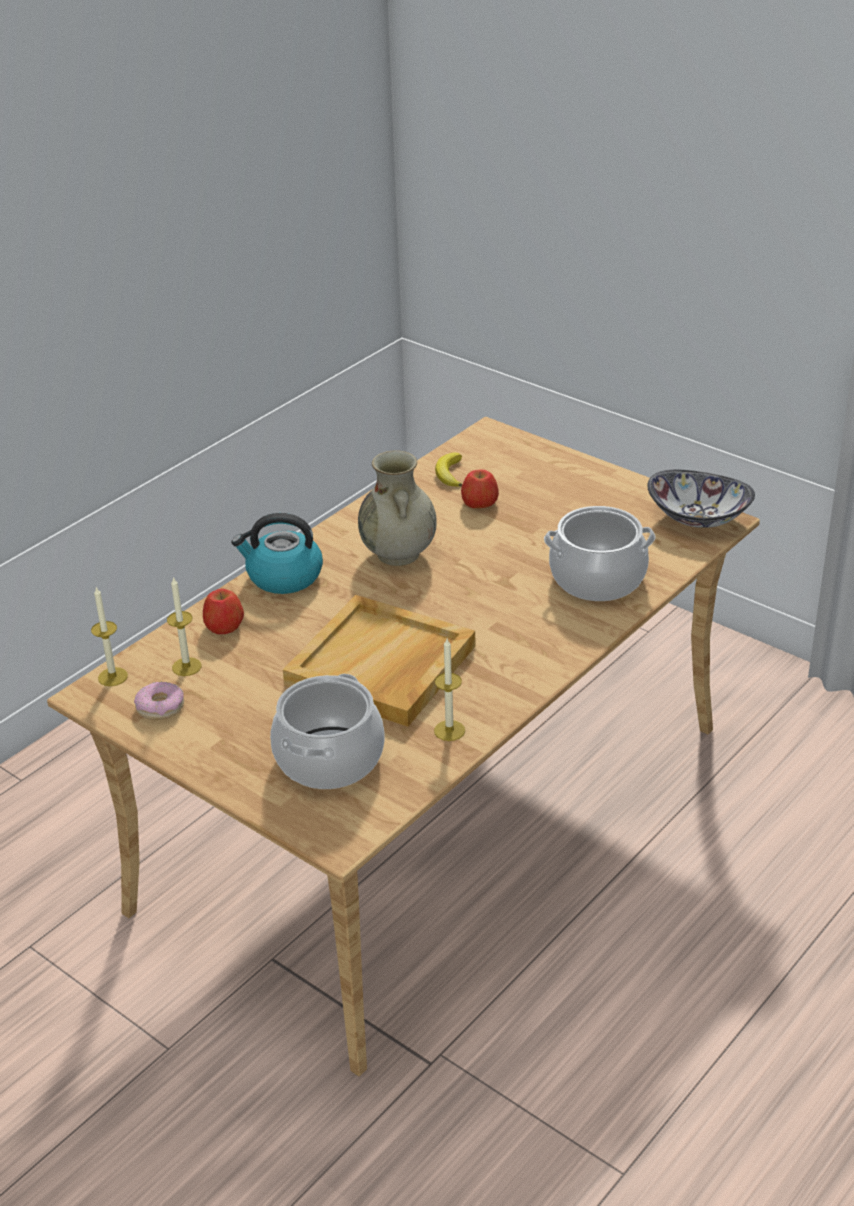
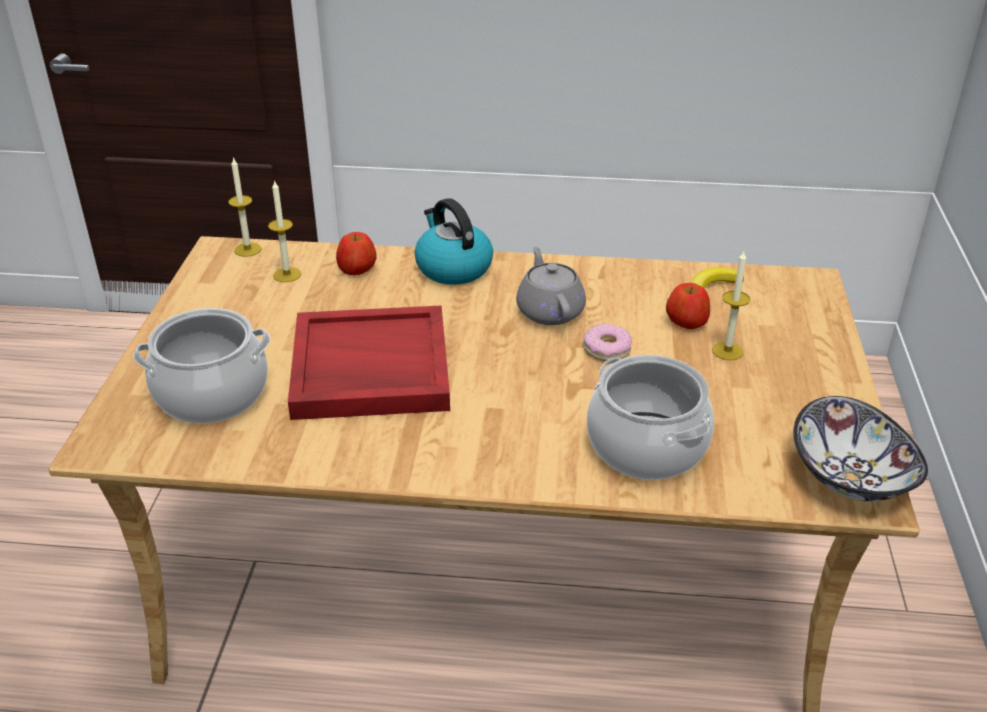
camera: 55 degrees right, 0 degrees up
donut [134,682,184,720] -> donut moved to [583,324,632,361]
beige tray [283,595,475,727] -> red tray [288,305,450,420]
beige vase [358,451,437,566] -> grey teapot [516,247,586,325]
candle [434,639,465,741] -> candle moved to [712,251,750,360]

